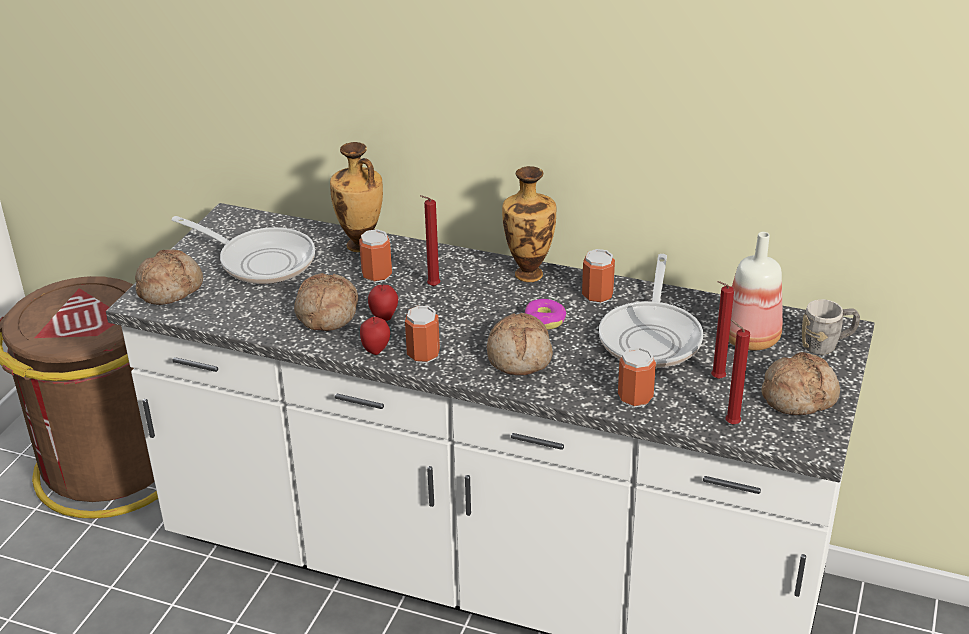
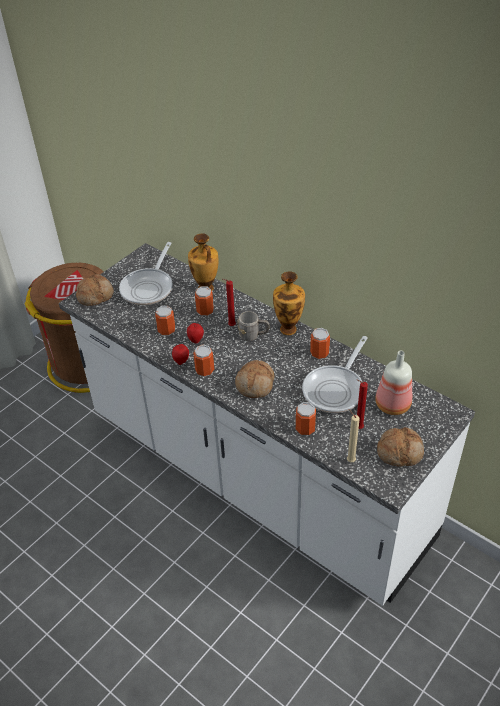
camera: 20 degrees right, 10 degrees up
frying pan [171,216,315,284] -> frying pan turned 60 degrees clockwise [119,242,173,305]
bread [294,273,358,331] -> can [155,306,175,336]
donut [525,299,566,330] -> none
red candle [725,320,750,424] -> beige candle [347,409,360,462]
grey mug [802,299,860,355] -> grey mug moved to [237,311,269,341]

